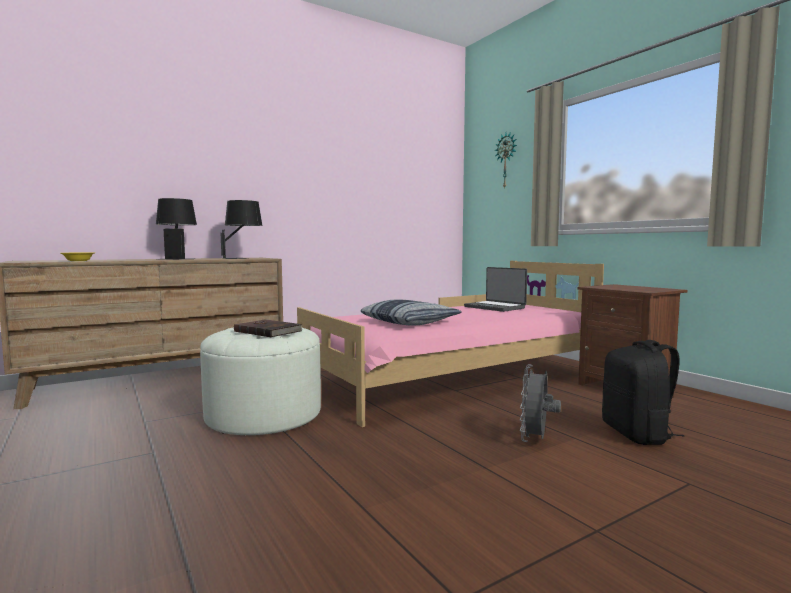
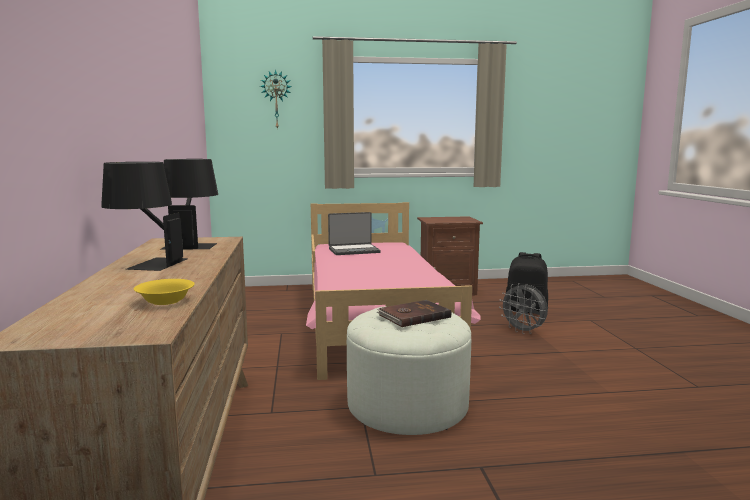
camera: 65 degrees left, 5 degrees up
pillow [360,299,462,326] -> none

